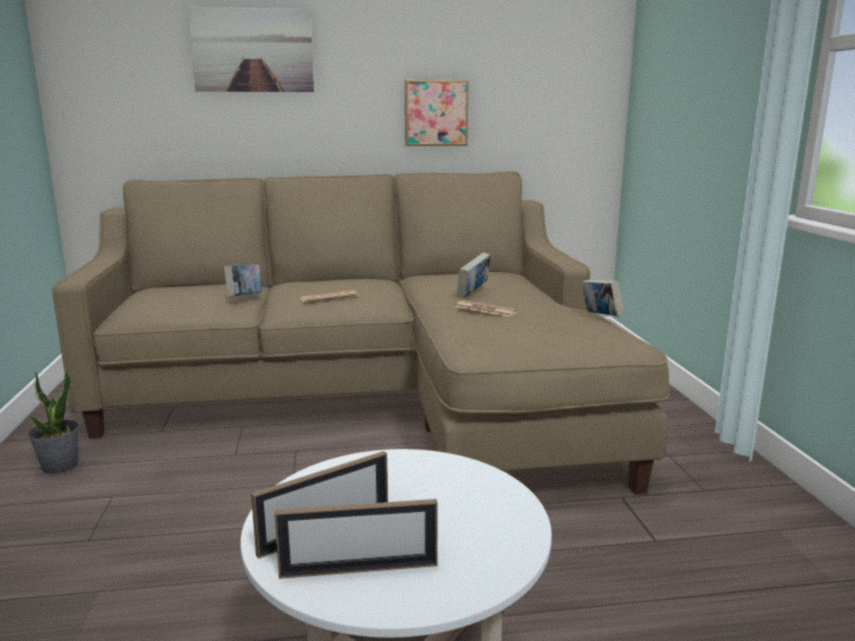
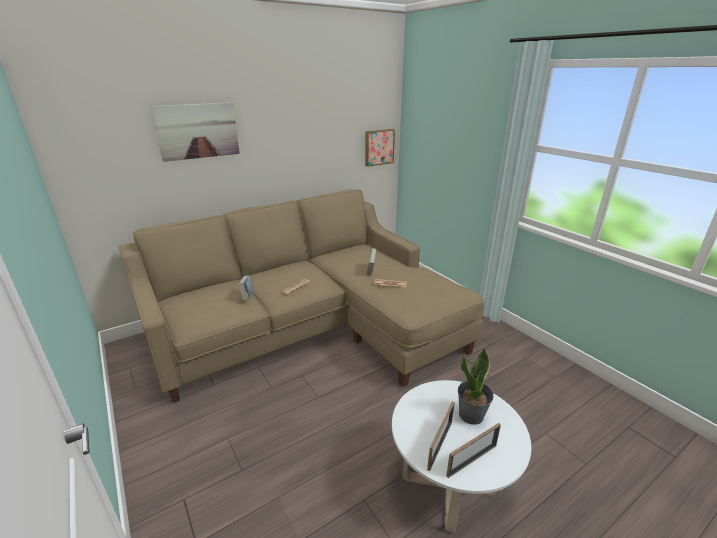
camera: 25 degrees left, 10 degrees up
potted plant [28,369,79,474] -> potted plant moved to [458,348,494,425]
picture [405,80,469,146] -> picture moved to [365,129,395,167]
book [582,279,625,317] -> none

